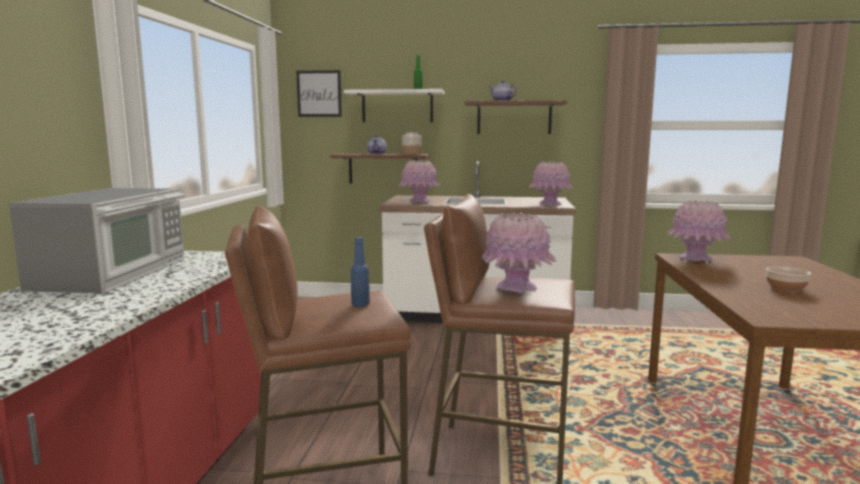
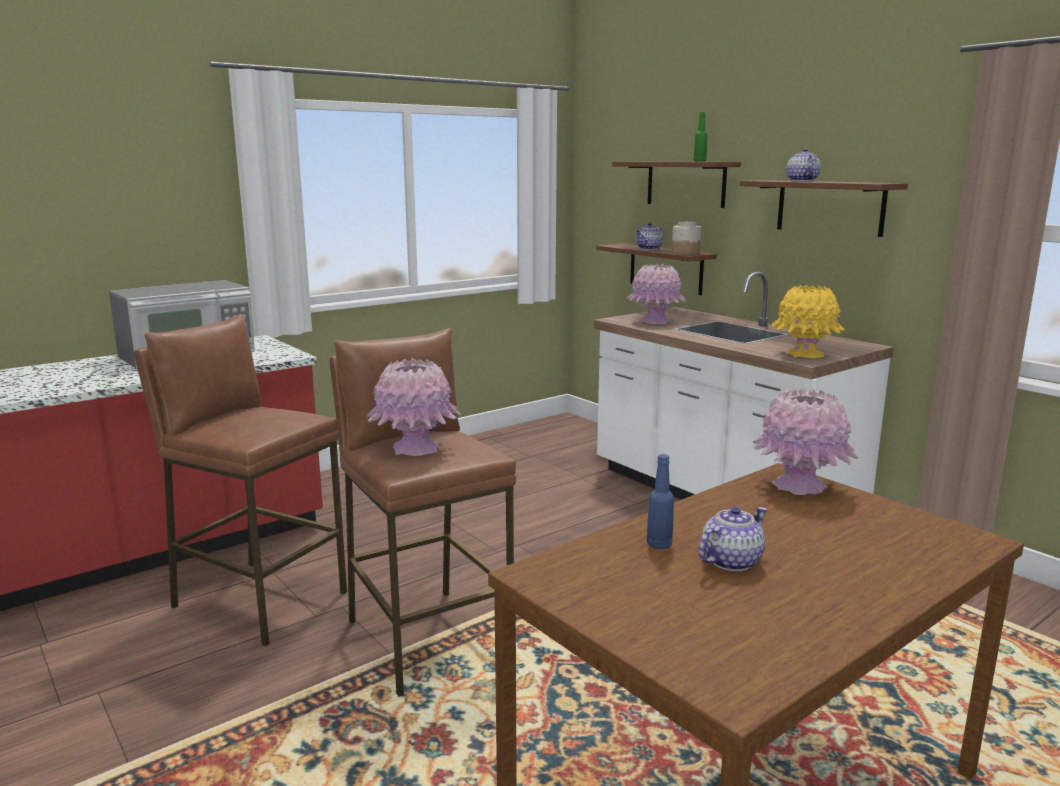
camera: 45 degrees right, 5 degrees up
picture [296,70,342,117] -> none
white shelf [344,89,445,123] -> brown shelf [612,162,741,208]
blue bottle [351,237,370,307] -> blue bottle moved to [647,454,674,549]
pink vase [528,161,573,206] -> yellow vase [771,284,845,359]
bowl [766,266,811,292] -> teapot [698,506,767,571]

